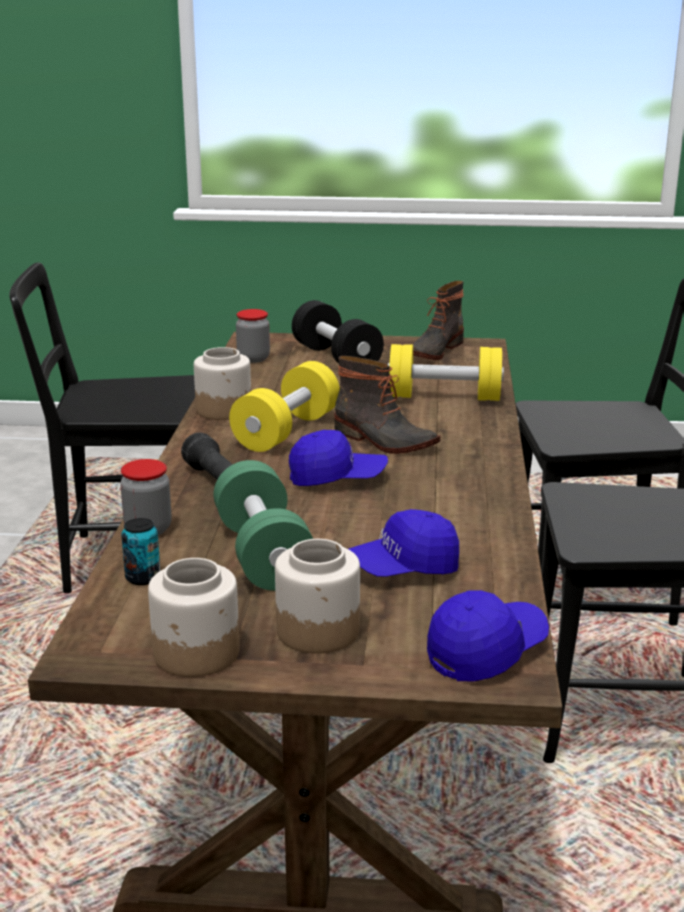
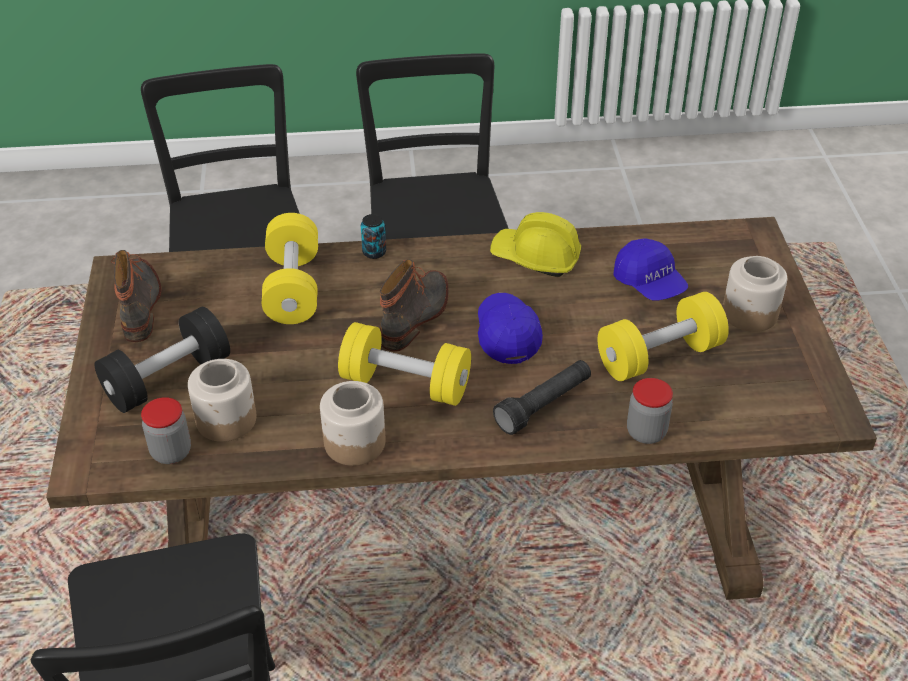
camera: 100 degrees left, 20 degrees up
can [121,518,160,585] -> can moved to [361,214,386,259]
jar [148,558,240,677] -> jar moved to [188,359,256,442]
green dumbbell [214,460,313,591] -> yellow dumbbell [598,292,729,381]
boot [412,281,464,360] -> boot turned 120 degrees counterclockwise [111,250,162,342]
blue cap [427,590,549,681] -> none
none -> yellow hard hat [490,212,581,277]

